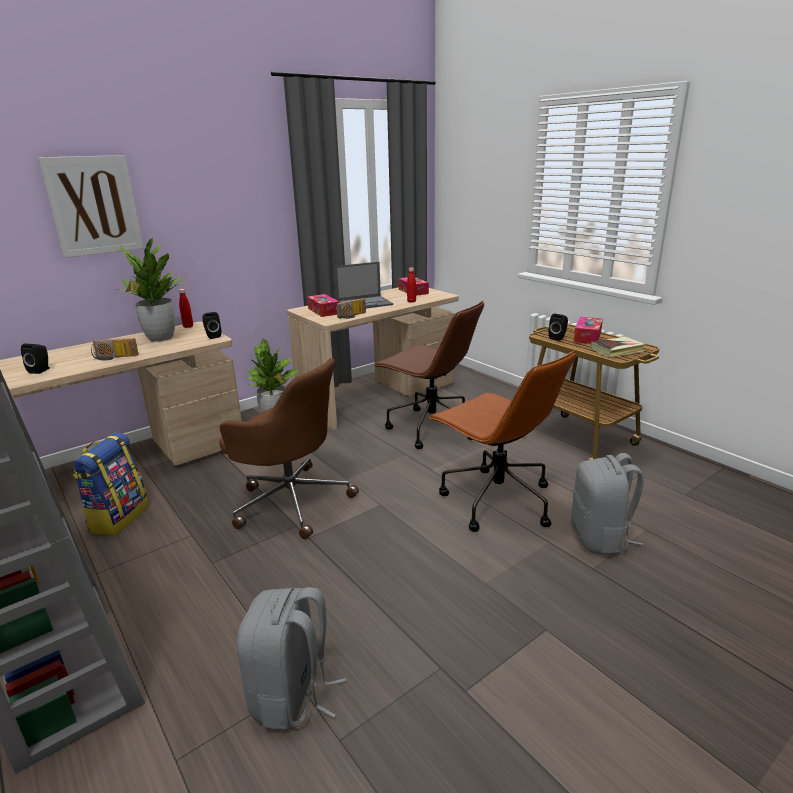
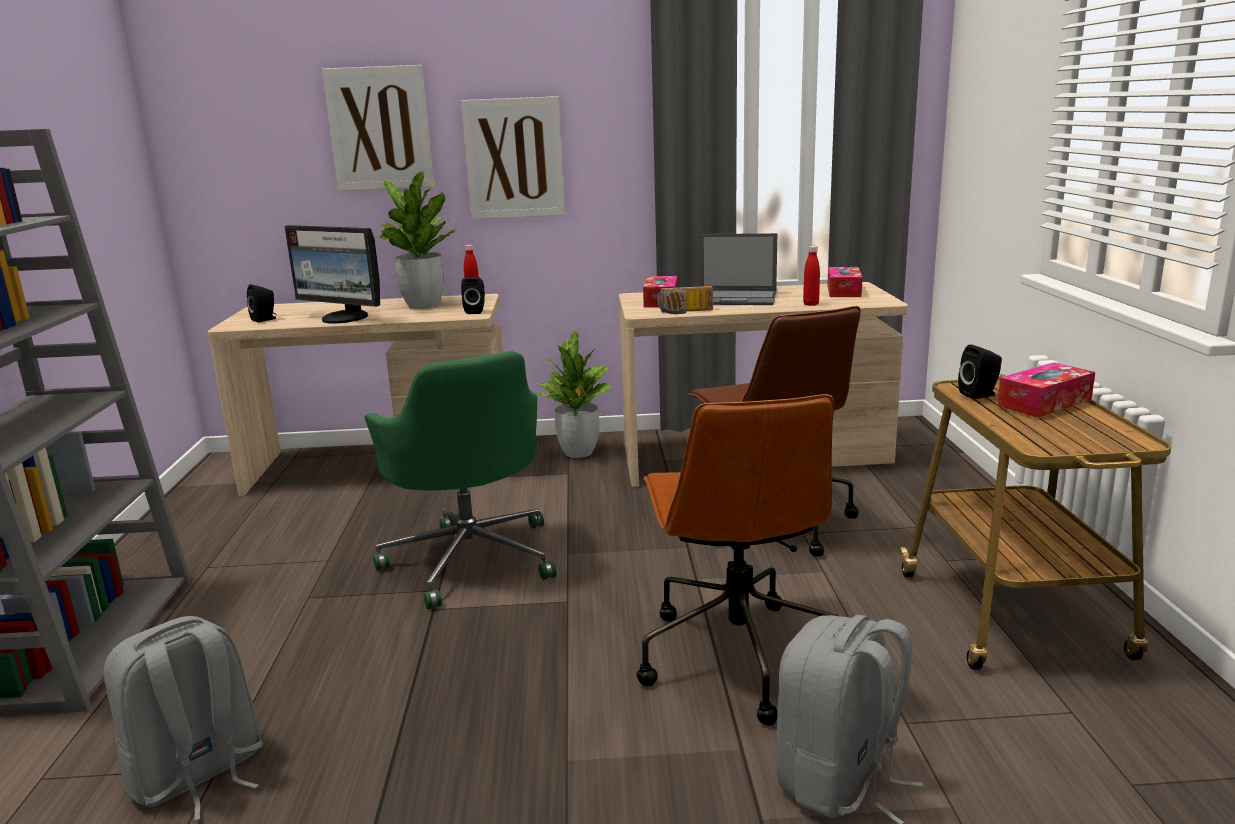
camera: 35 degrees right, 5 degrees down
backpack [73,432,149,535] -> none
radio [91,338,139,360] -> monitor [284,225,380,324]
brown office chair [219,358,359,539] -> green office chair [365,351,556,609]
book [590,337,645,357] -> none
none -> picture [461,96,565,220]

